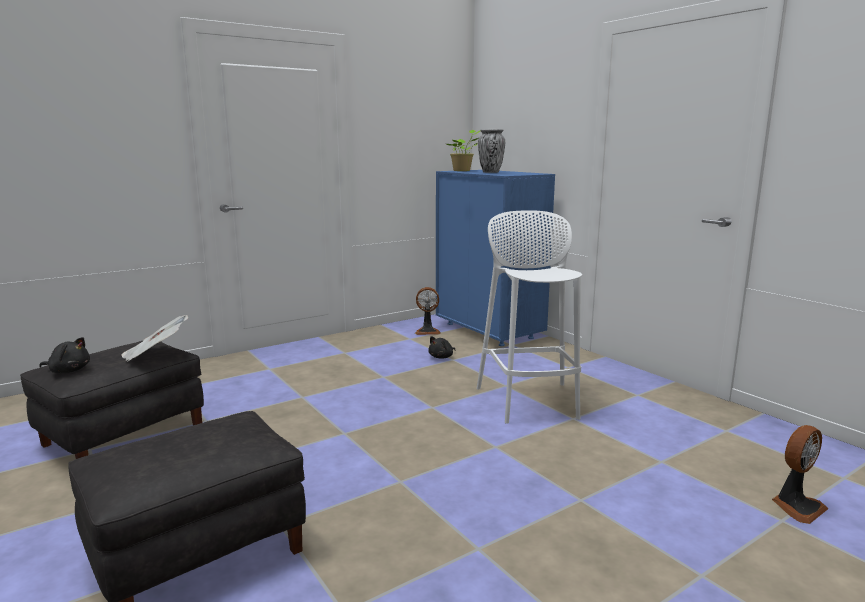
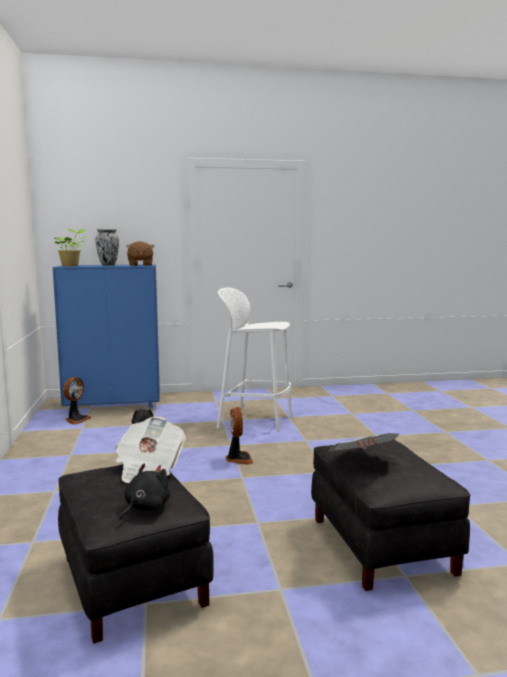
camera: 65 degrees left, 5 degrees down
fan [772,425,828,524] -> fan moved to [226,407,253,465]
none -> brown plush toy [126,241,154,266]
none -> newspaper [328,433,400,451]

